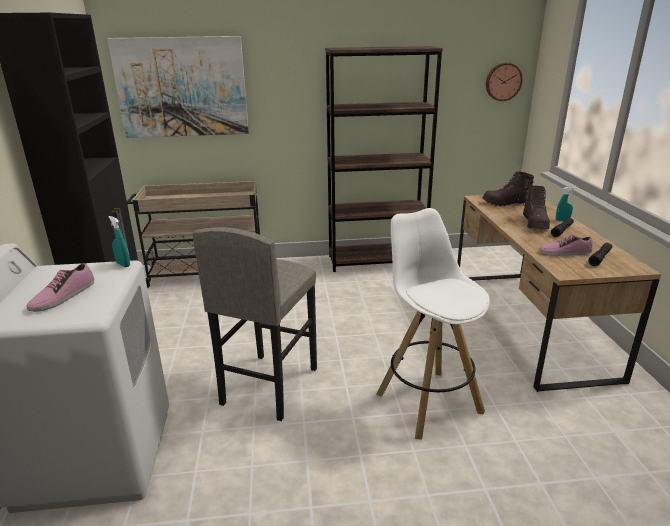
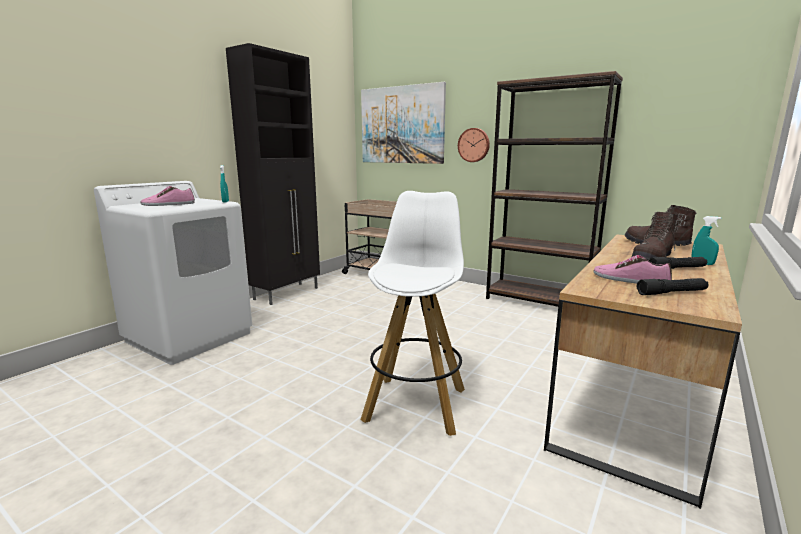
camera: 40 degrees right, 10 degrees down
grey stool [192,227,317,421] -> none
wall clock [486,63,523,101] -> wall clock moved to [458,128,490,162]

